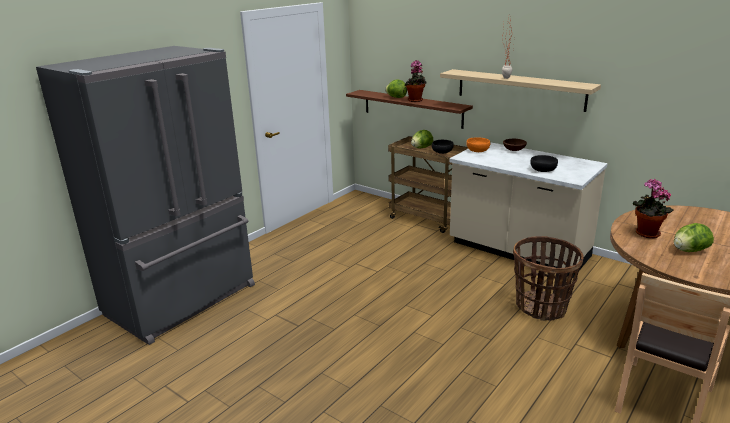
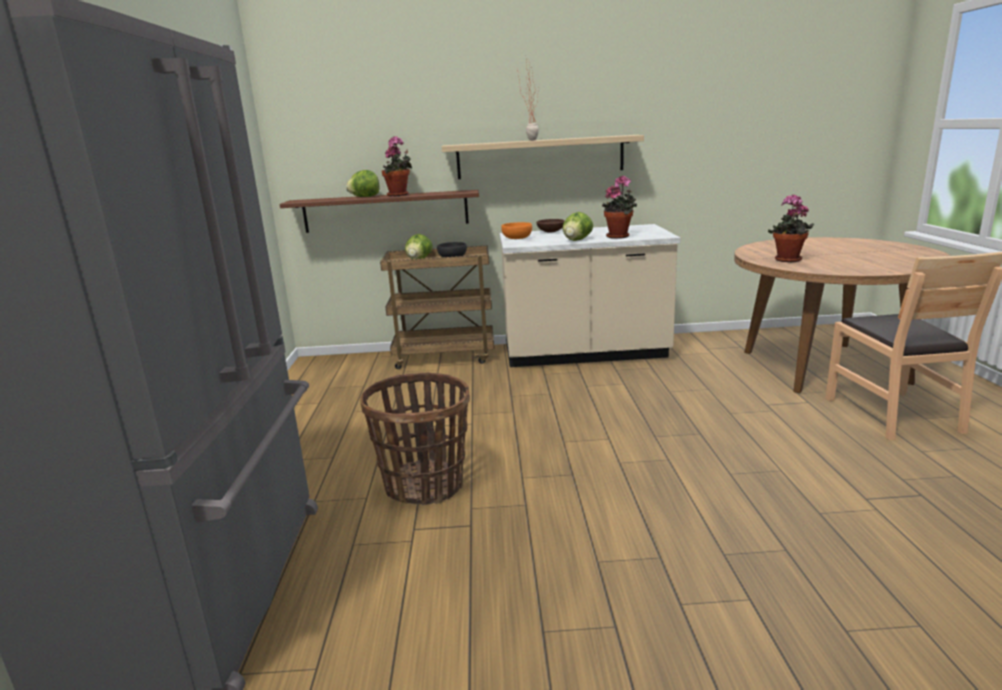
camera: 40 degrees left, 5 degrees down
basket [513,236,584,321] -> basket moved to [360,372,470,505]
black bowl [530,155,558,172] -> potted plant [602,175,637,239]
lettuce [674,223,714,252] -> lettuce moved to [563,212,593,241]

